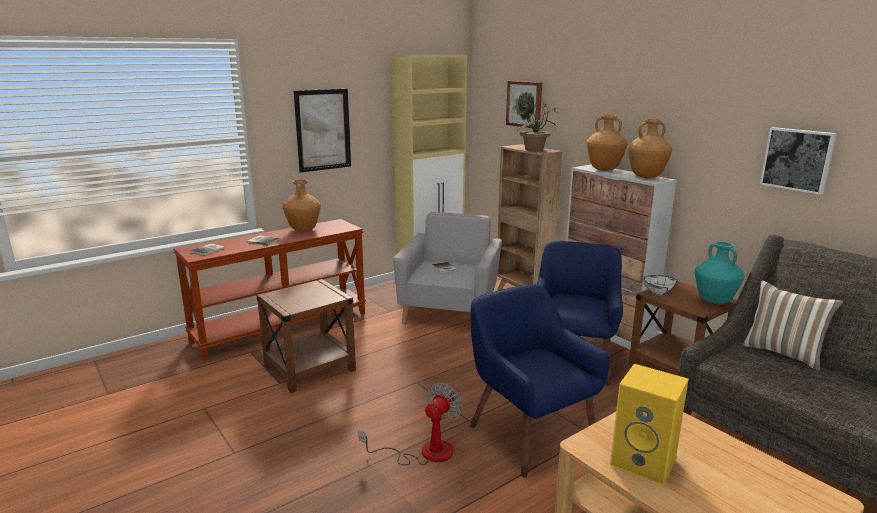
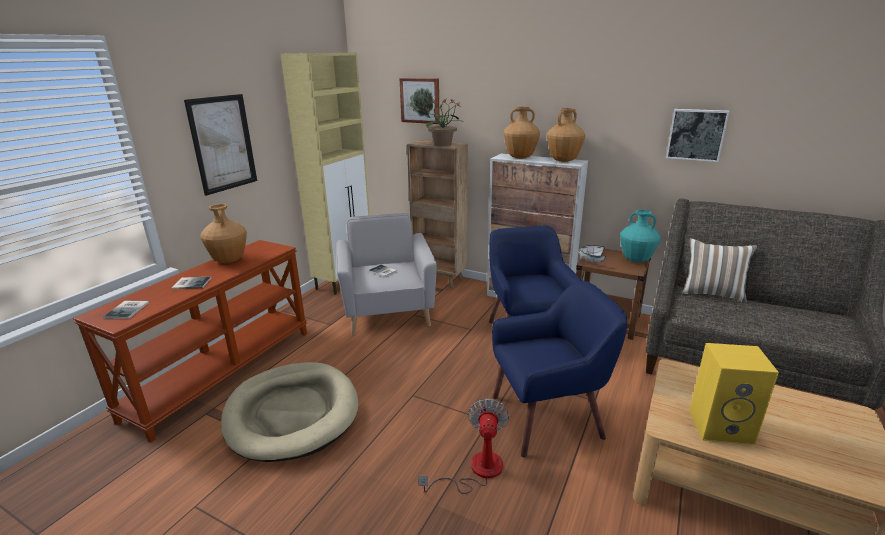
camera: 25 degrees left, 5 degrees up
brown side table [256,279,356,393] -> beige dog bed [221,362,358,462]
blue armchair [470,284,610,478] -> blue armchair turned 135 degrees clockwise [492,281,627,457]

